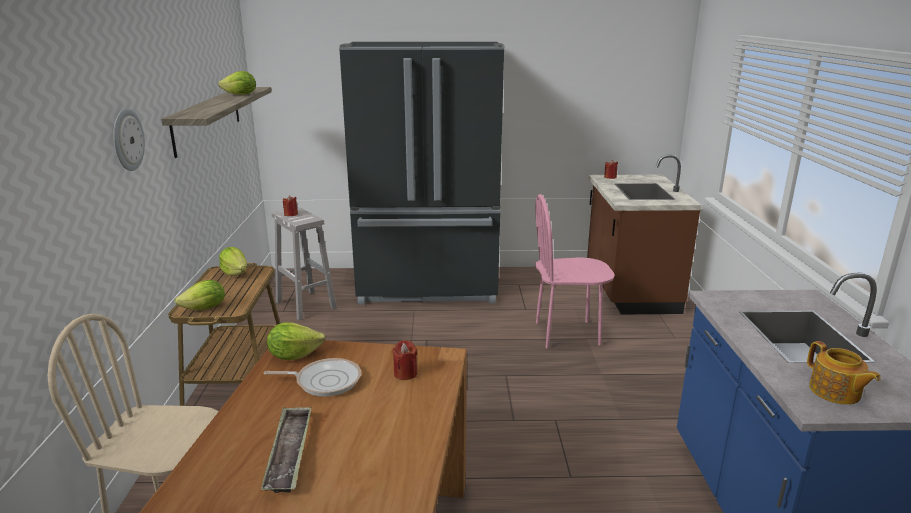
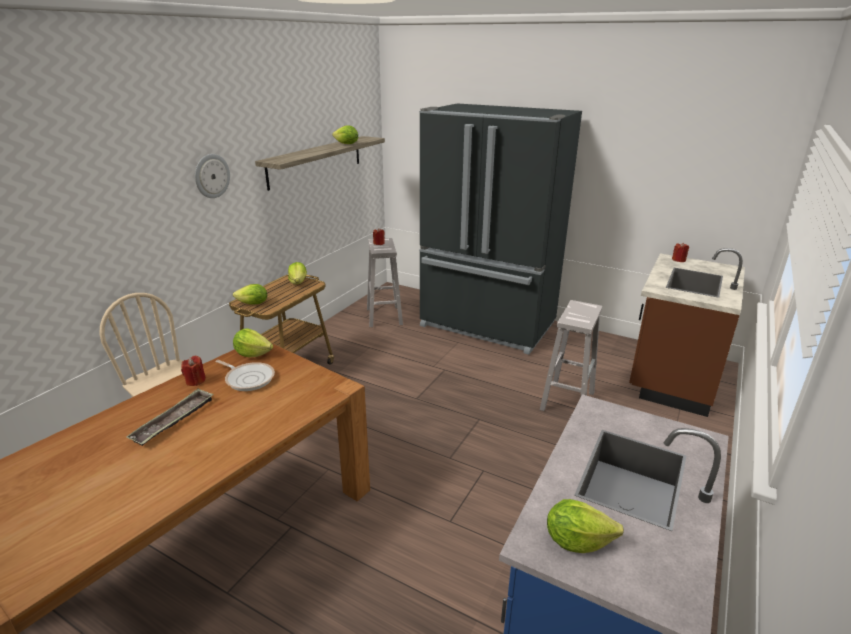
camera: 30 degrees right, 5 degrees up
red candle [392,340,418,380] -> red candle moved to [181,356,206,386]
pink chair [535,194,615,348] -> white stool [540,300,602,411]
teapot [807,341,881,405] -> lettuce [547,499,624,553]

